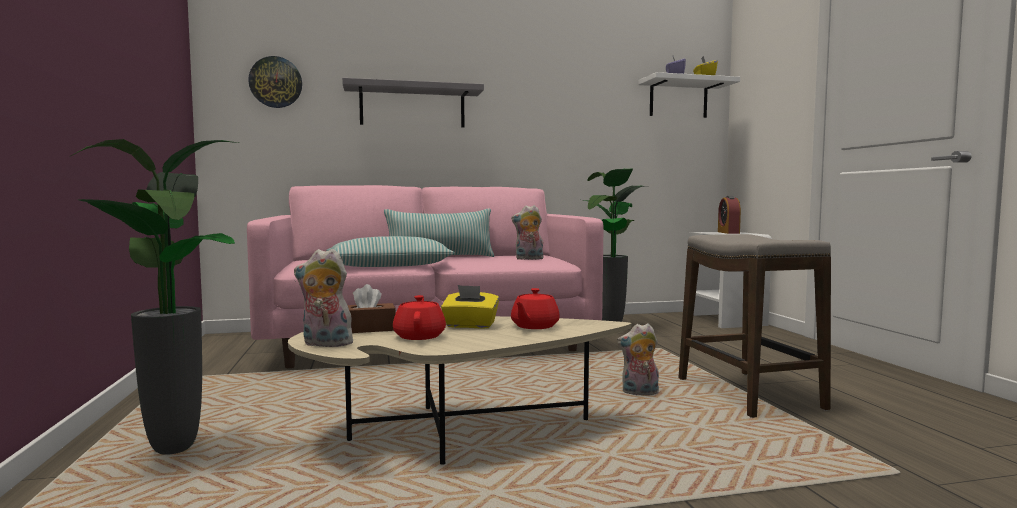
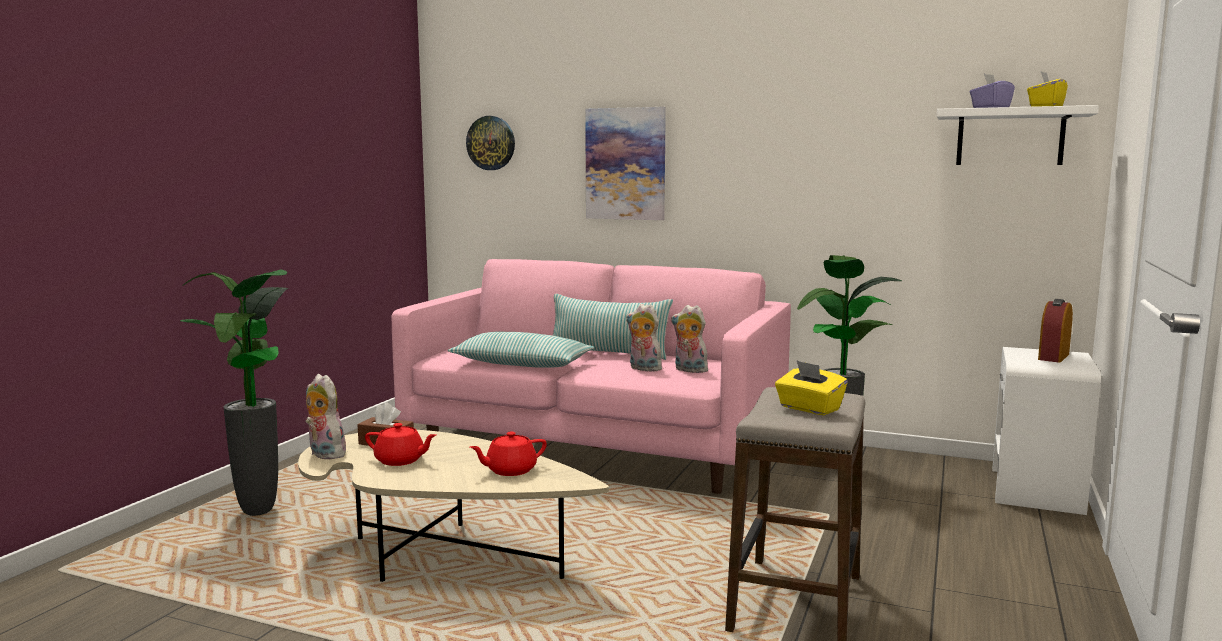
camera: 35 degrees right, 5 degrees up
grey shelf [342,78,484,128] -> picture [585,107,666,220]
red teapot [393,295,446,340] -> red teapot turned 75 degrees clockwise [365,423,436,466]
yellow tissue box [441,285,499,329] -> yellow tissue box moved to [775,361,848,415]
plush toy [617,323,659,395] -> plush toy moved to [626,304,662,372]

